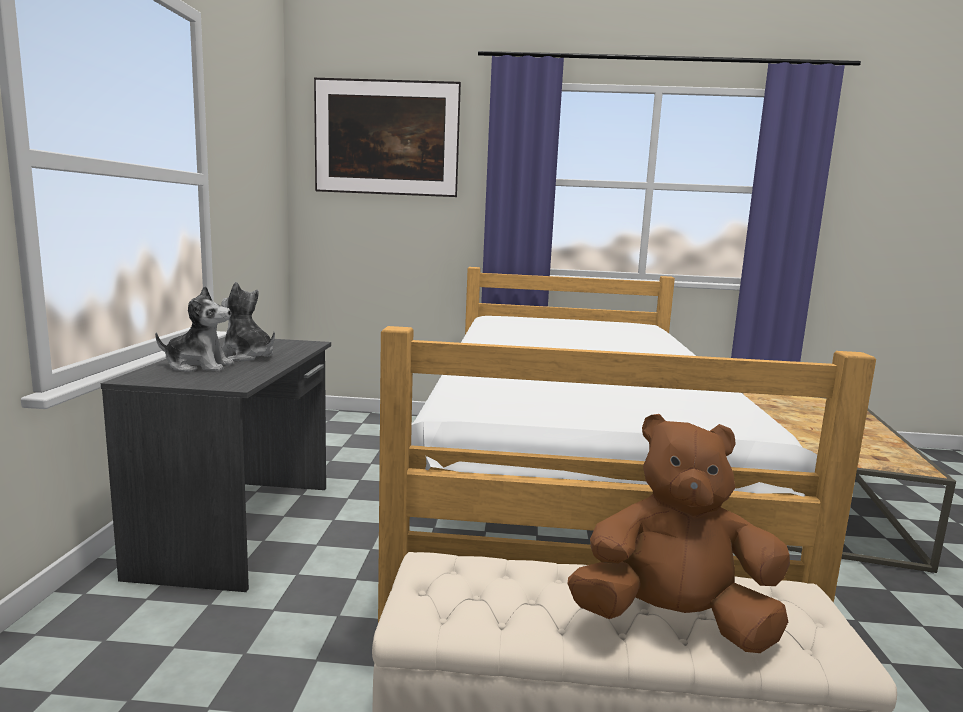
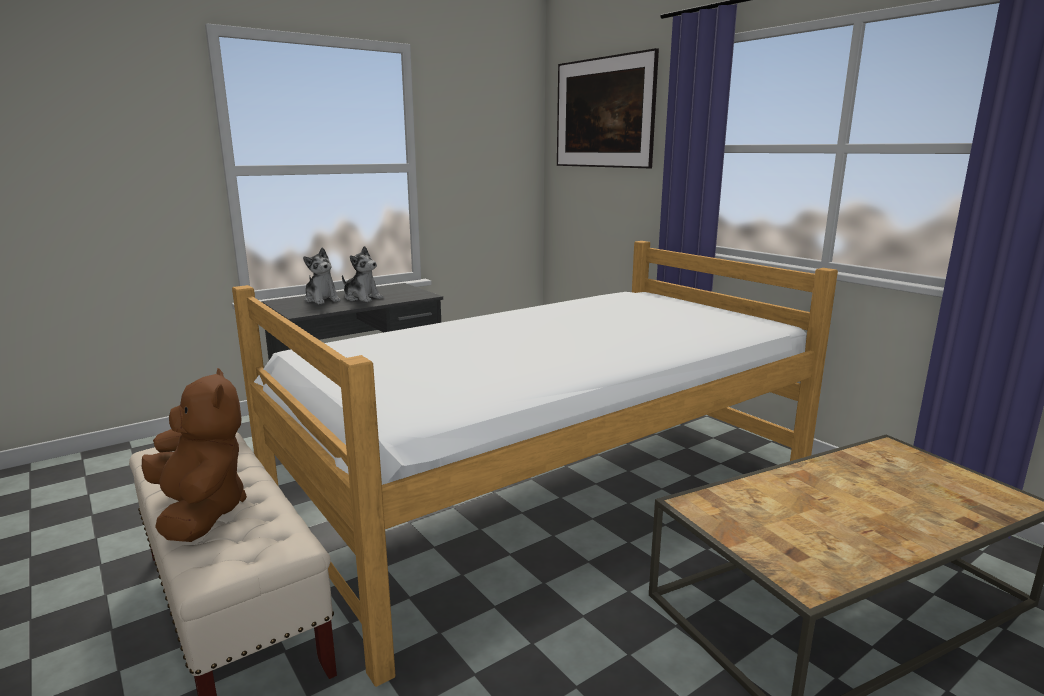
camera: 50 degrees right, 5 degrees up
plush toy [221,282,275,361] -> plush toy turned 135 degrees clockwise [342,246,383,302]

